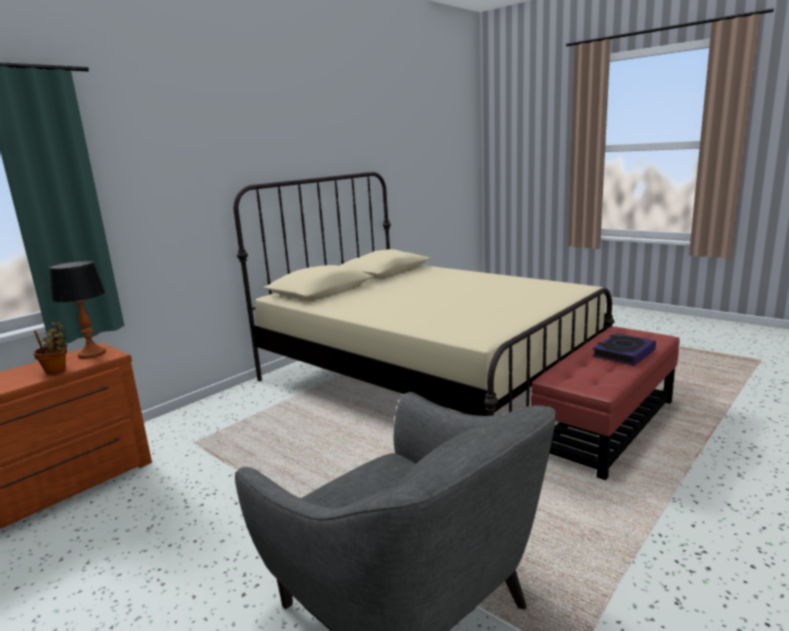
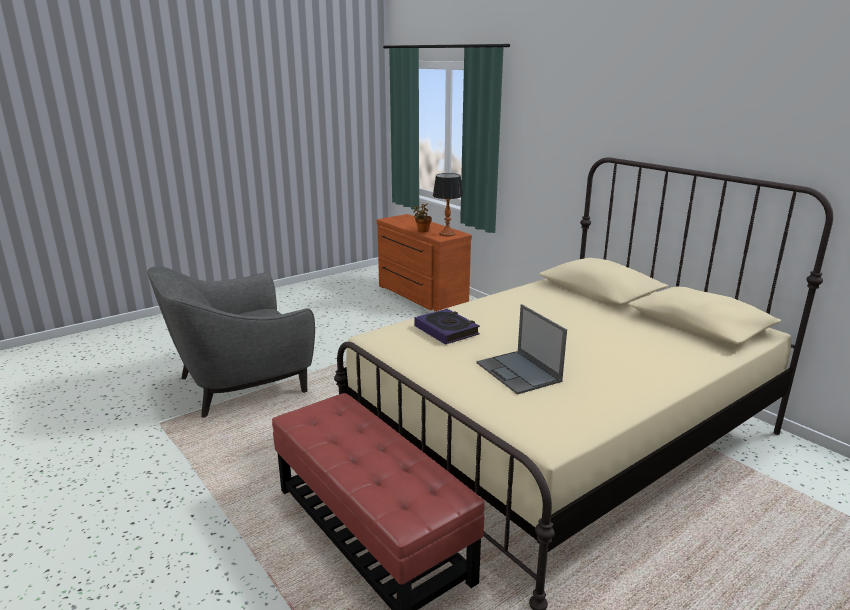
camera: 100 degrees right, 5 degrees up
book [592,333,656,366] -> book moved to [415,309,480,345]
none -> laptop [477,304,567,395]

